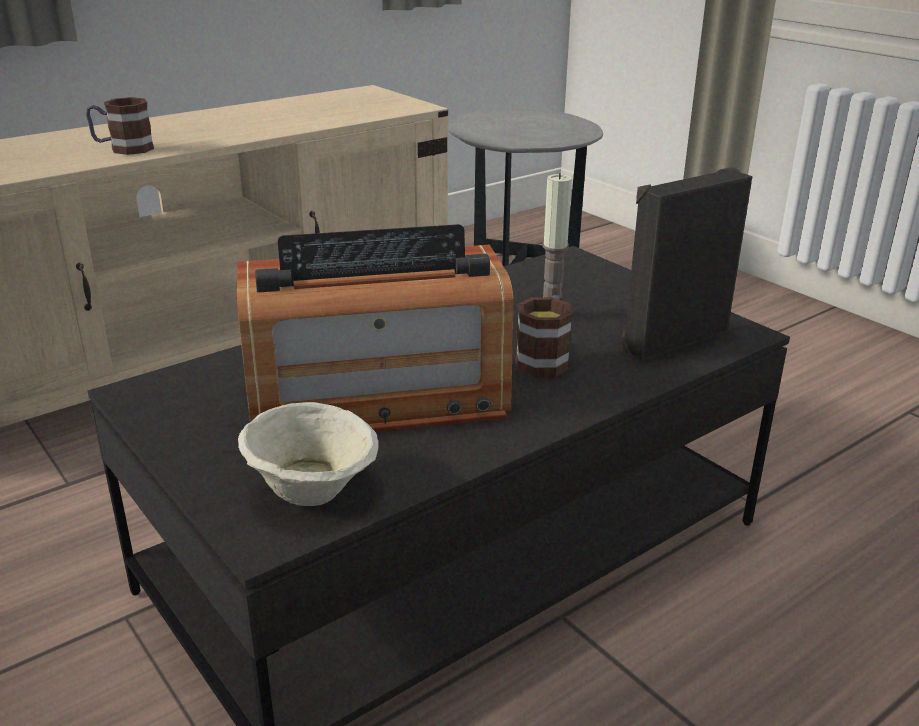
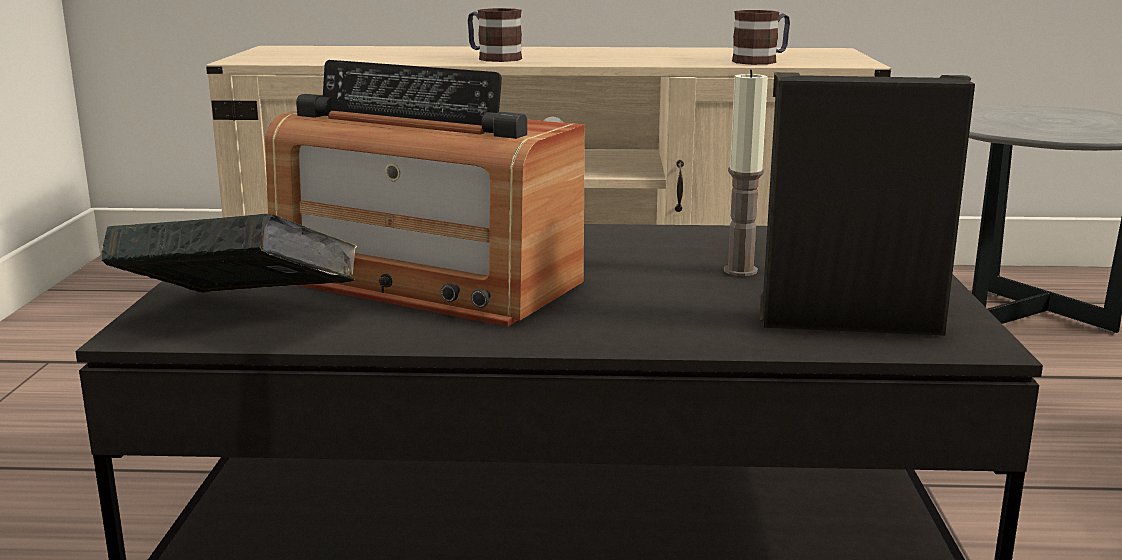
camera: 40 degrees right, 10 degrees down
beige bowl [238,402,379,506] -> book [101,214,357,293]
mug [515,295,573,377] -> mug moved to [732,10,790,65]

